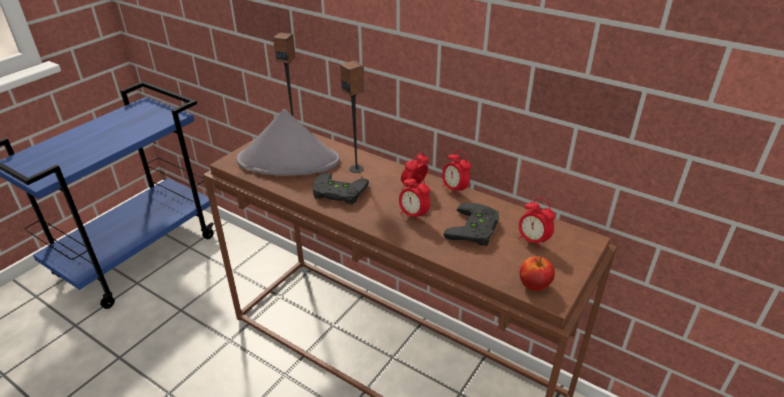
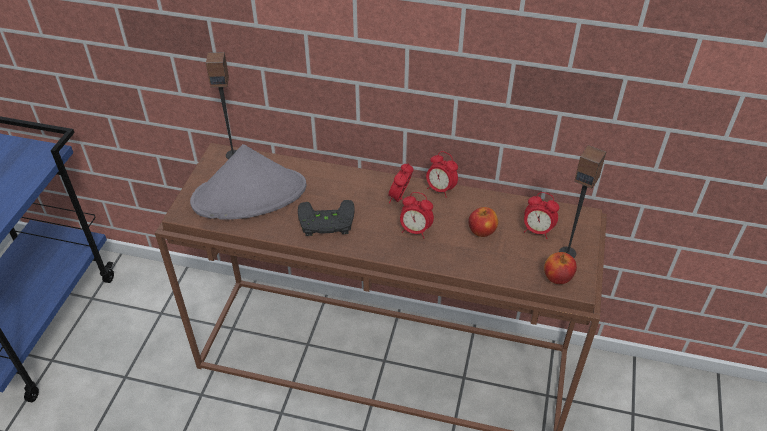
camera: 20 degrees left, 10 degrees up
speaker [340,61,365,173] -> speaker moved to [559,145,606,258]
black game controller [444,203,499,246] -> apple [469,207,498,237]

